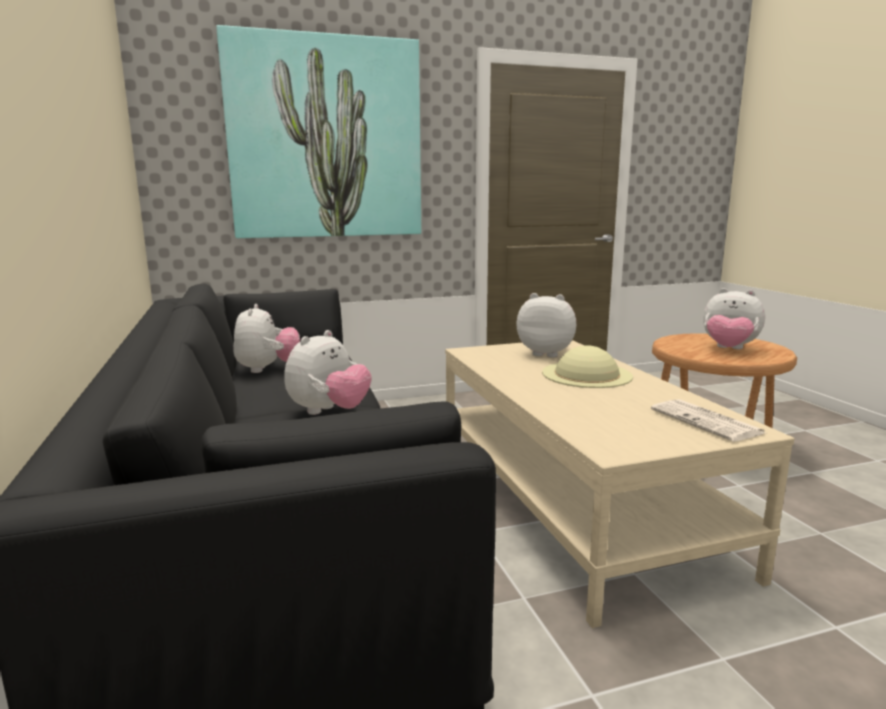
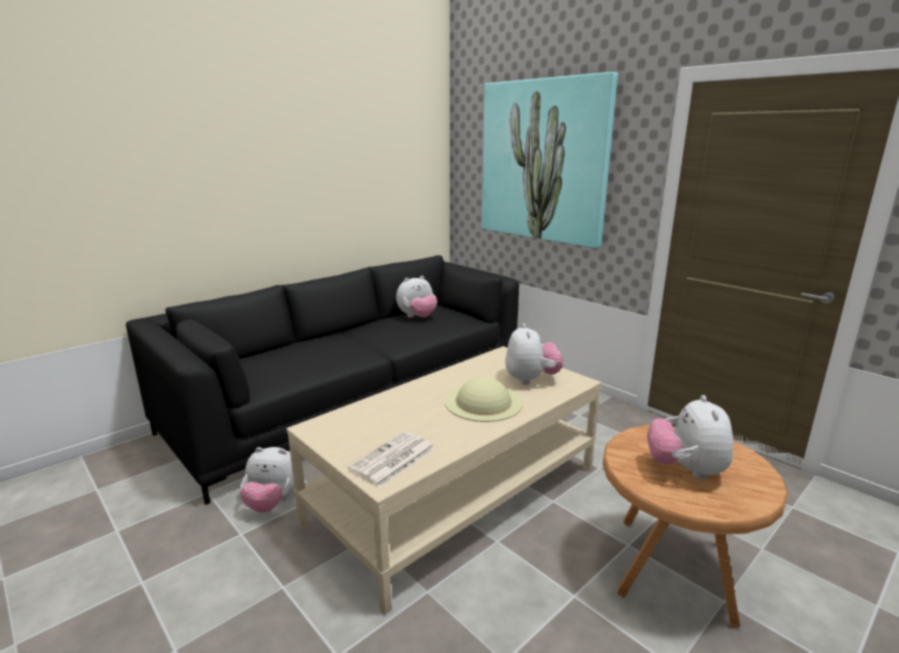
camera: 65 degrees right, 5 degrees up
plush toy [285,330,372,415] -> plush toy moved to [240,447,294,513]

